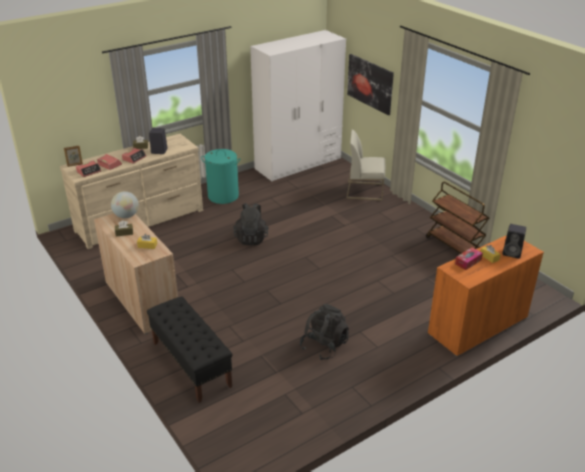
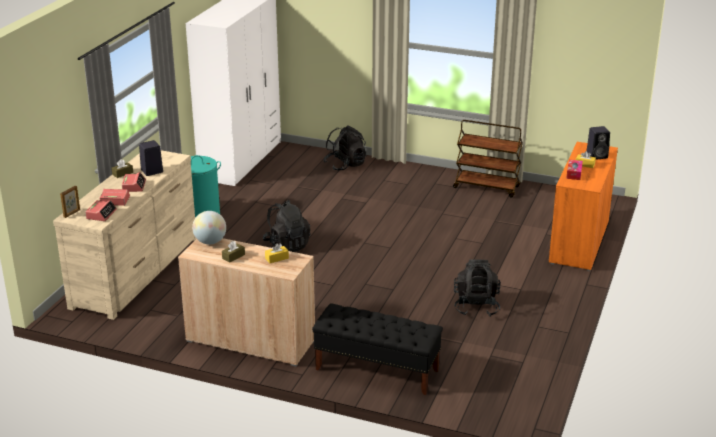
camera: 35 degrees left, 5 degrees down
white chair [346,129,385,201] -> black backpack [323,125,366,171]
picture [347,54,394,115] -> none

